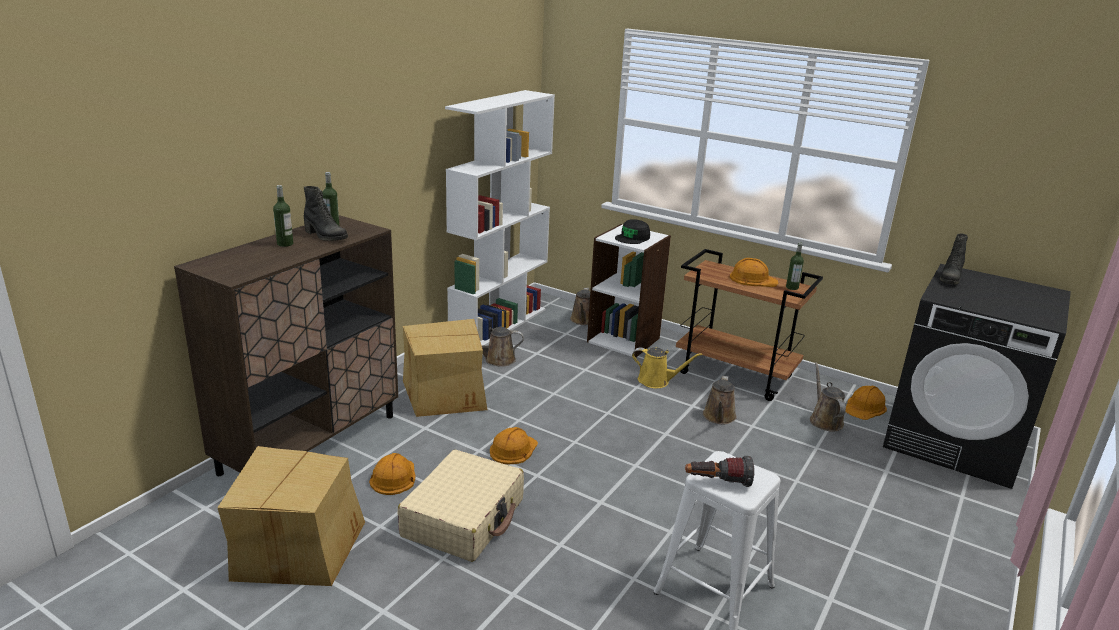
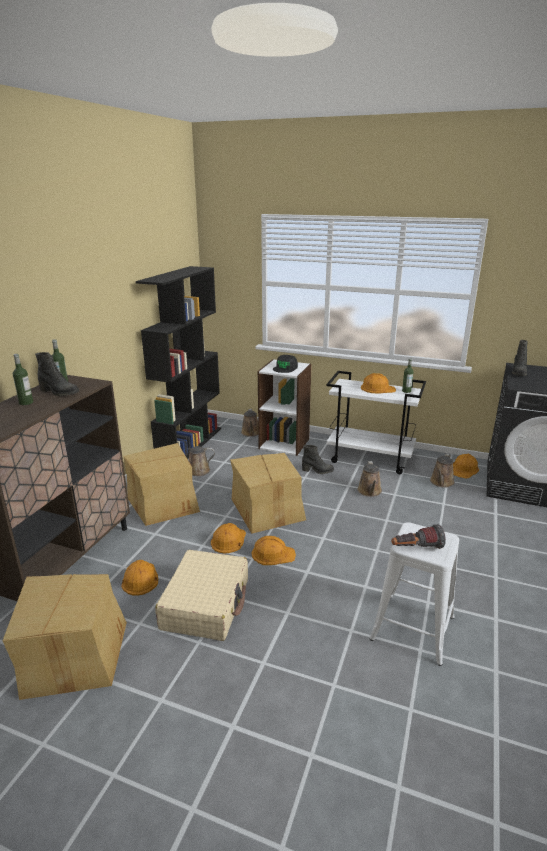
camera: 10 degrees left, 0 degrees up
white bookcase [445,90,555,346] -> black bookcase [136,266,221,459]
yellow watering can [632,347,702,388] -> black boot [302,445,334,474]
brown cart [676,249,823,401] -> white cart [326,371,426,474]
brown watering can [810,362,846,431] -> brown watering can turned 135 degrees counterclockwise [430,454,455,488]
none -> cardboard box [230,453,306,534]
none -> orange hard hat [252,536,296,565]

